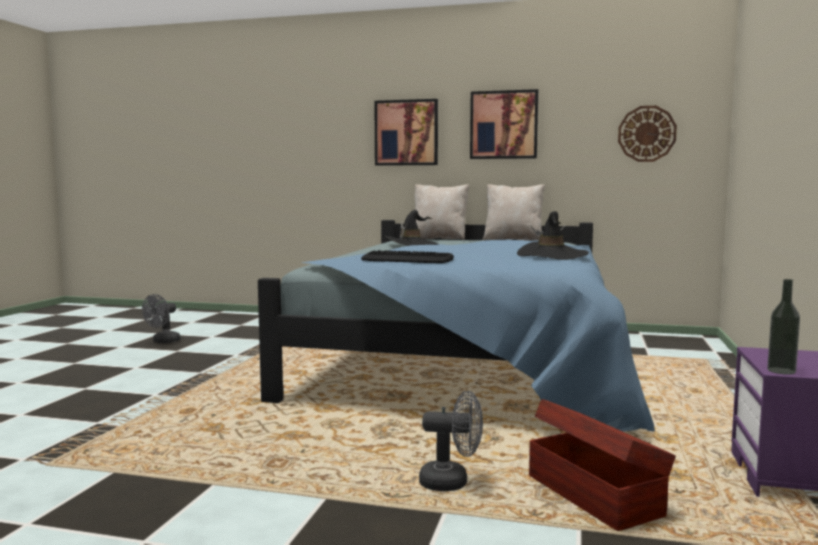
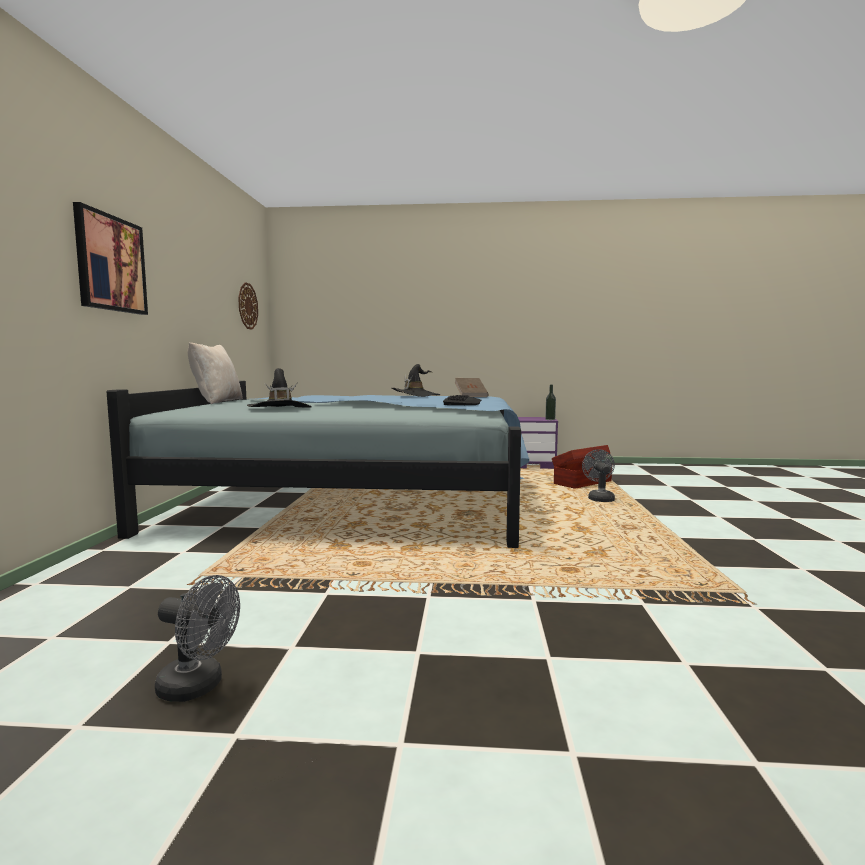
camera: 100 degrees left, 0 degrees up
beige pillow [415,184,470,240] -> none
picture [470,89,538,159] -> none
none -> brown book [454,378,489,397]

